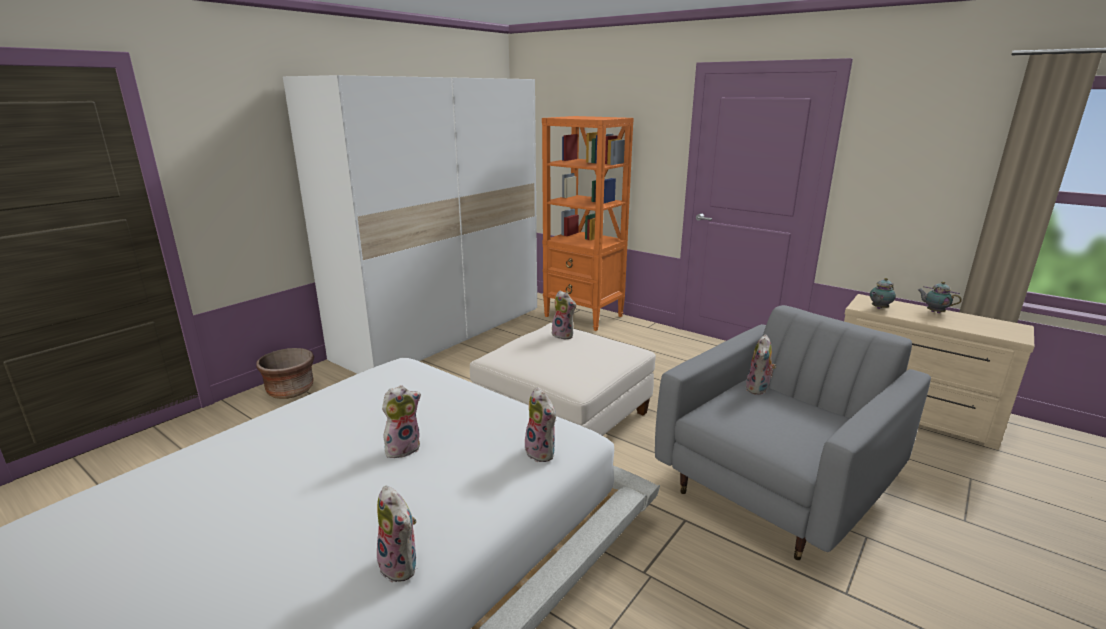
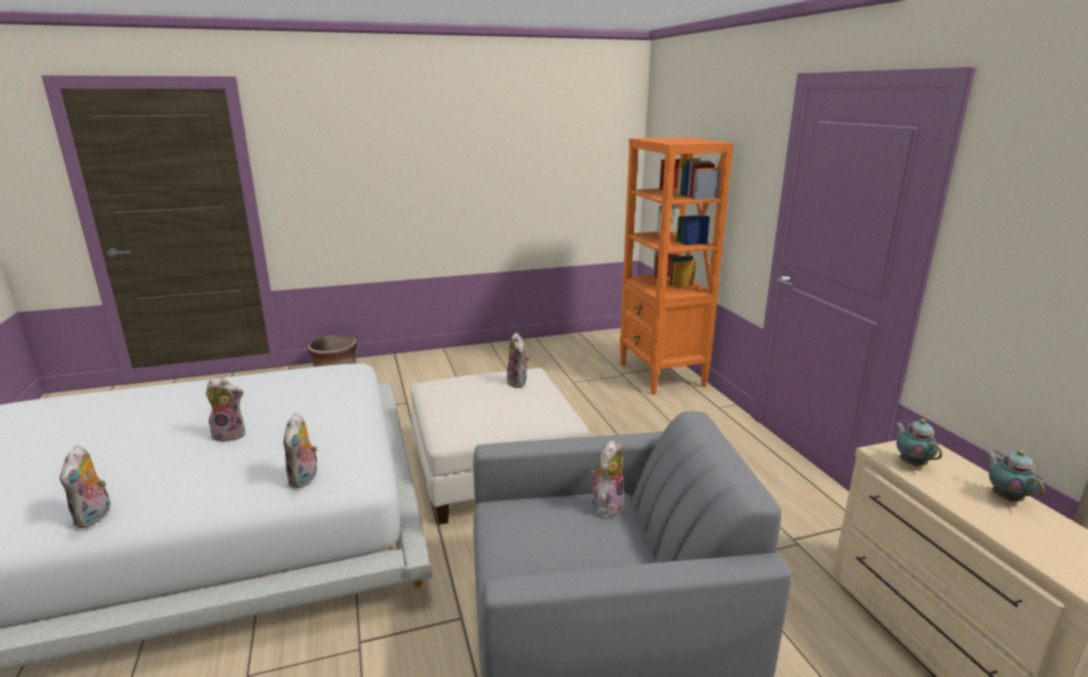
camera: 35 degrees right, 0 degrees up
white wardrobe [283,75,537,374] -> none
plush toy [746,334,776,395] -> plush toy turned 150 degrees clockwise [591,440,624,519]
teapot [870,278,896,309] -> teapot turned 75 degrees clockwise [895,419,942,467]

